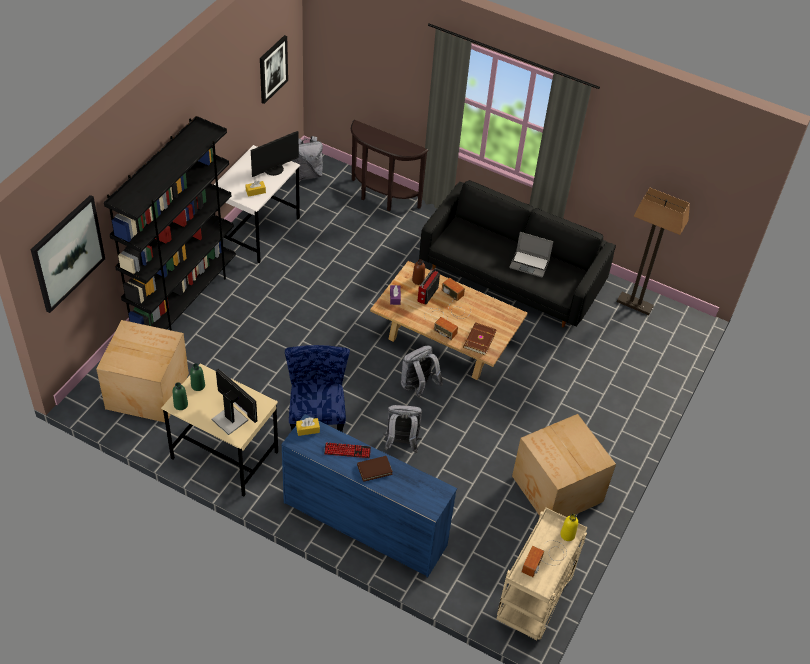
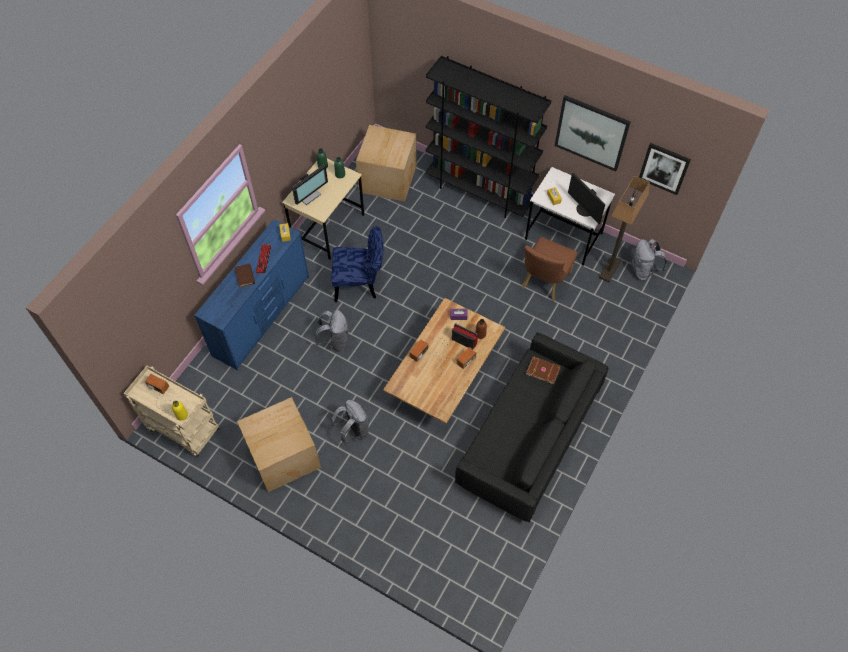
camera: 95 degrees right, 10 degrees up
picture [30,195,105,313] -> picture moved to [555,95,631,172]
brown console table [351,120,428,211] -> none
grey backpack [401,346,443,397] -> grey backpack moved to [331,400,369,445]
brown book [463,322,497,355] -> brown book moved to [526,356,561,384]
laptop [509,232,553,278] -> none
floor lamp [617,188,690,315] -> floor lamp moved to [599,176,650,283]
none -> brown chair [522,237,577,301]

